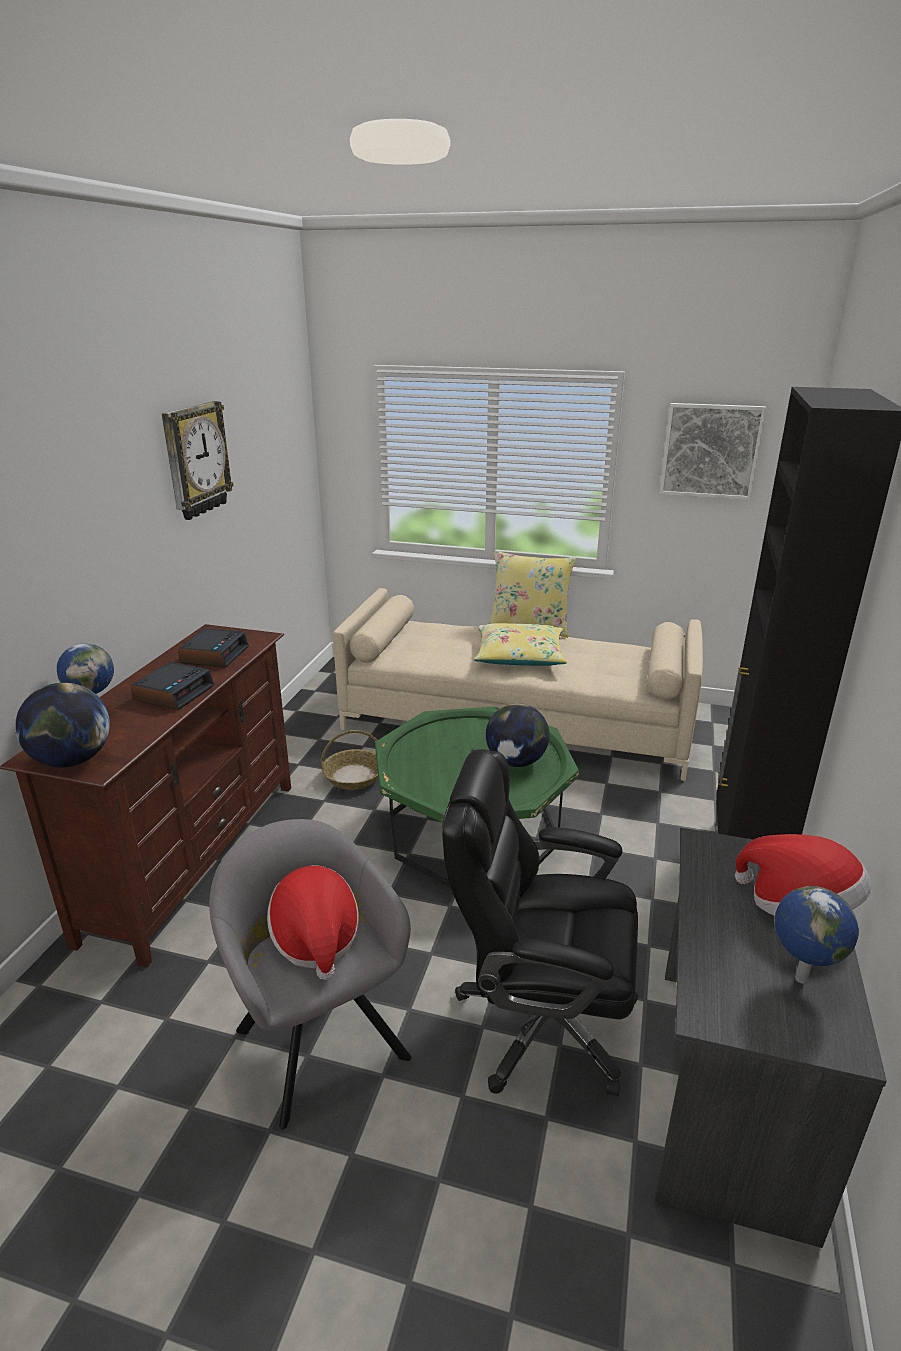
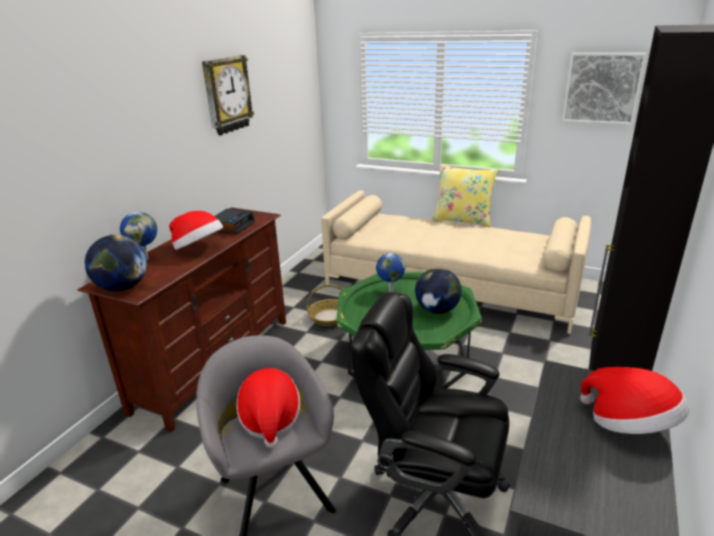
camera: 10 degrees right, 0 degrees up
alarm clock [130,662,214,710] -> hat [169,211,223,250]
yellow pillow [474,623,567,666] -> none
globe [775,886,859,984] -> globe moved to [376,253,405,292]

